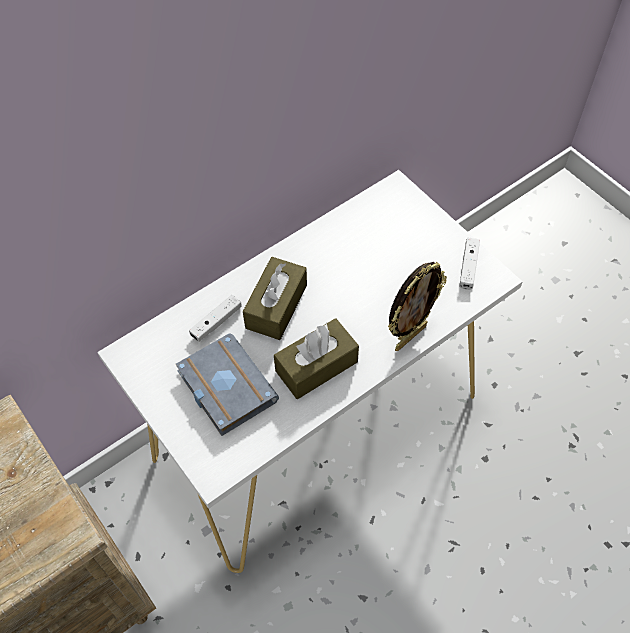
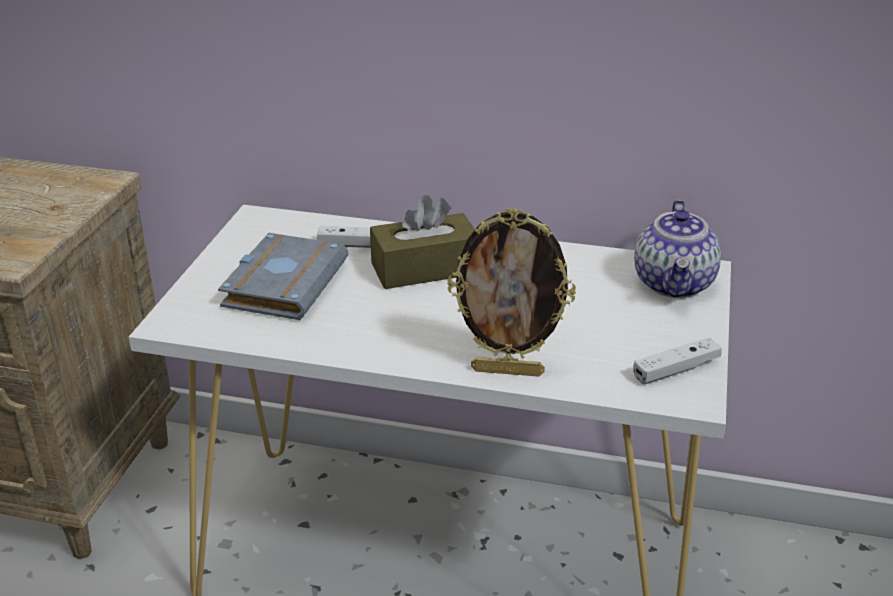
camera: 50 degrees right, 25 degrees down
brown tissue box [274,318,359,399] -> none
none -> teapot [634,200,721,298]

